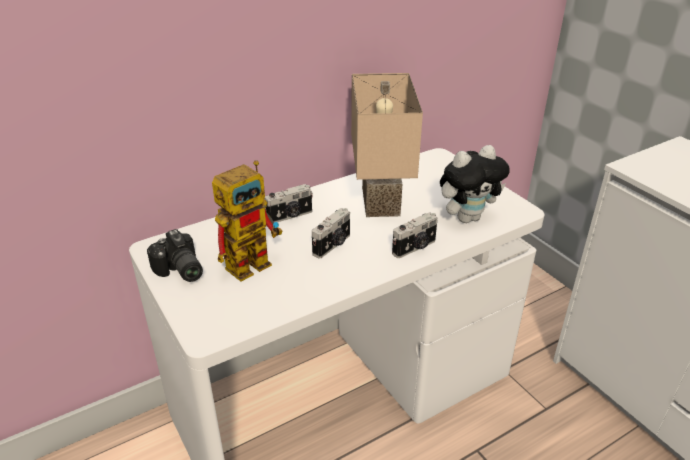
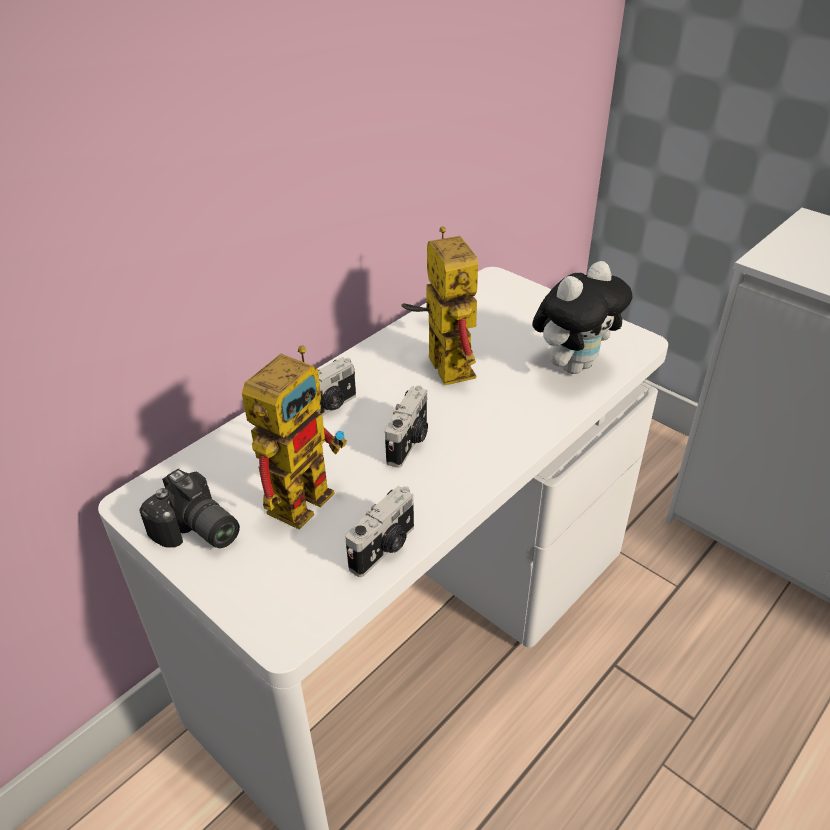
camera: 15 degrees left, 5 degrees up
beige table lamp [351,73,423,217] -> toy robot [402,226,478,385]
camera [392,212,437,258] -> camera moved to [345,486,414,577]

